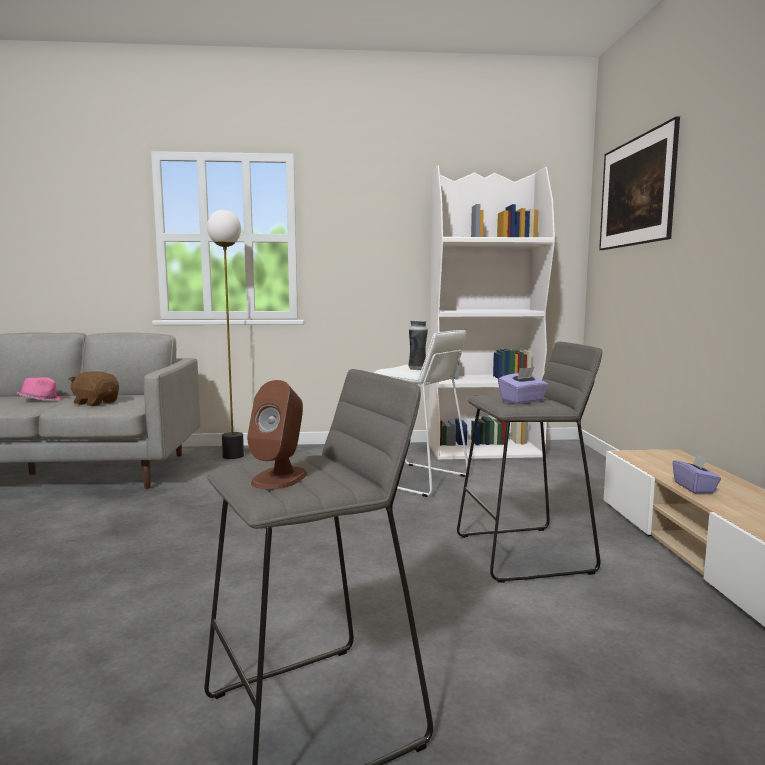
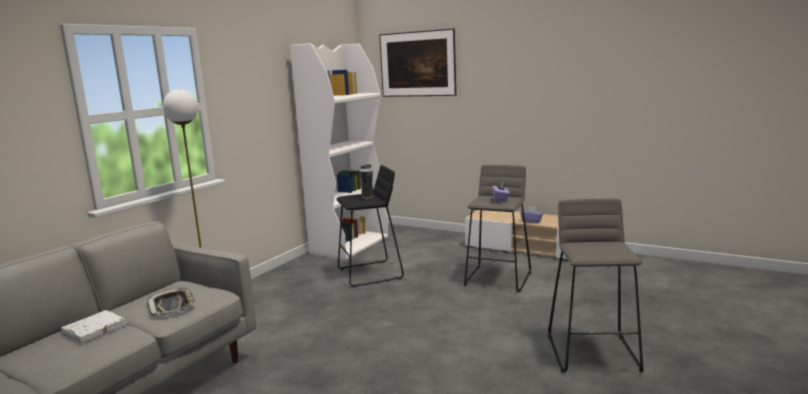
camera: 55 degrees left, 5 degrees up
pink hat [17,377,62,401] -> white book [61,310,128,343]
brown plush toy [69,371,119,406] -> tray [147,288,196,317]
brown speaker [247,380,307,489] -> none
white stool [374,330,468,497] -> black stool [336,165,404,287]

